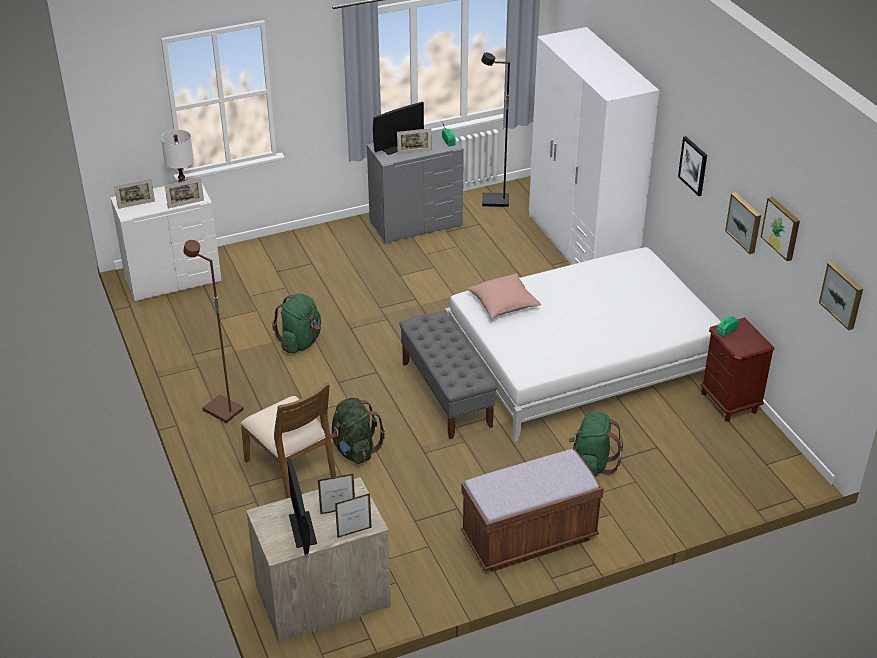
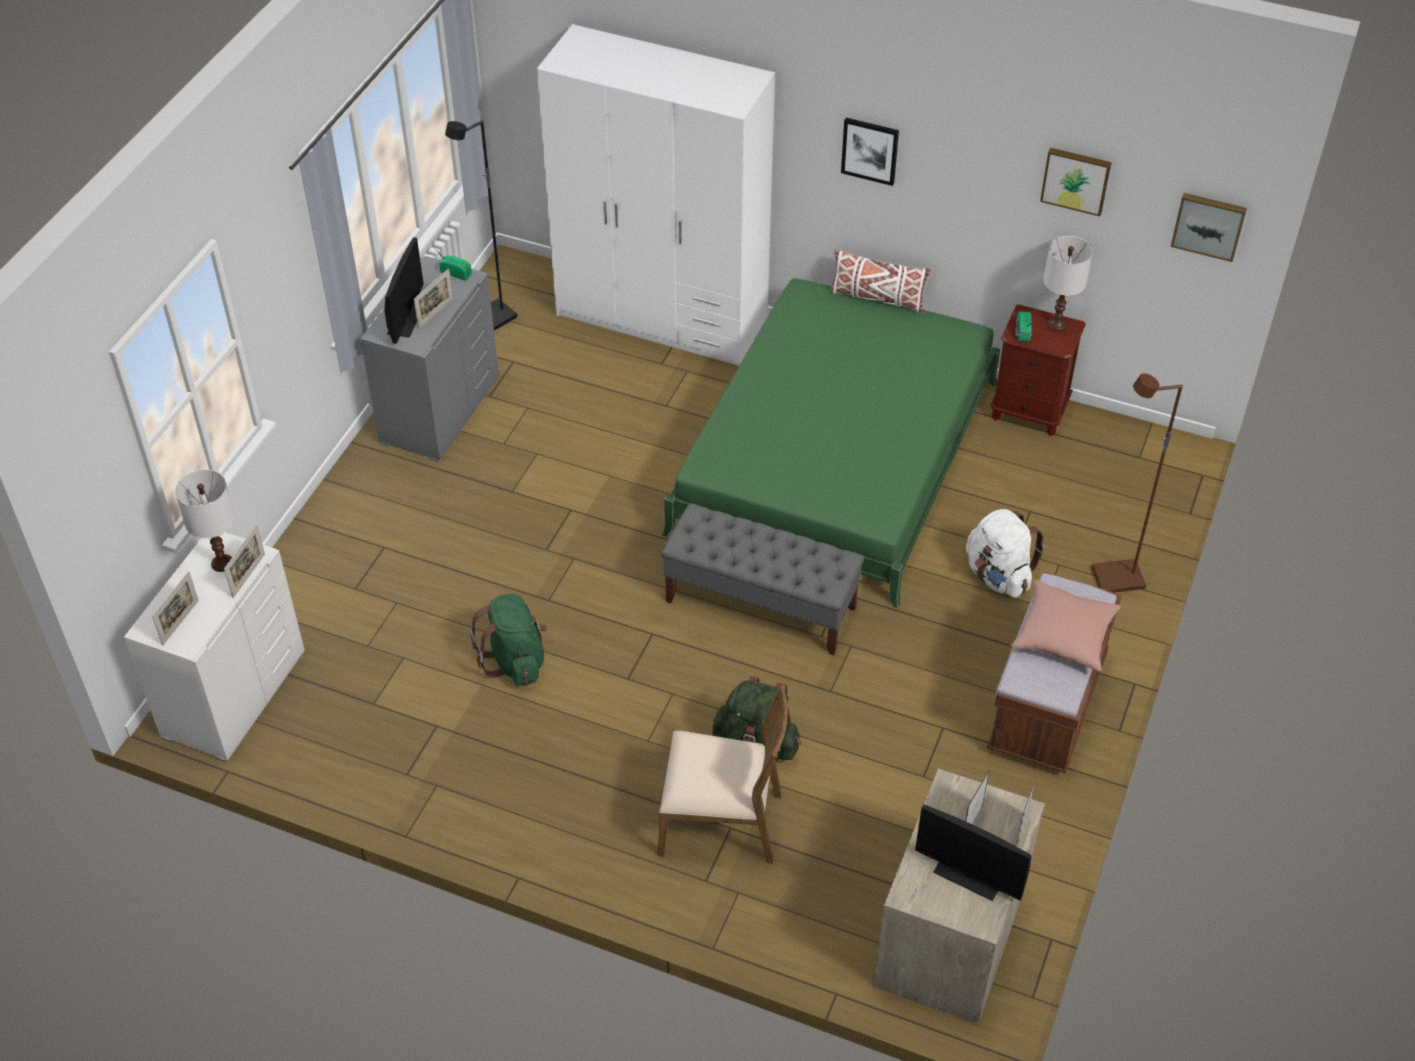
camera: 45 degrees left, 10 degrees up
brown floor lamp [183,240,244,423] -> brown floor lamp moved to [1091,373,1183,592]
white bed [445,247,721,442] -> green bed [662,278,1000,608]
pink pillow [467,273,541,319] -> pink pillow moved to [1011,580,1121,672]
green backpack [569,412,623,477] -> white backpack [966,509,1044,598]
picture [725,192,761,254] -> none
none -> white pillow [830,250,931,313]
none -> white table lamp [1043,236,1093,331]

